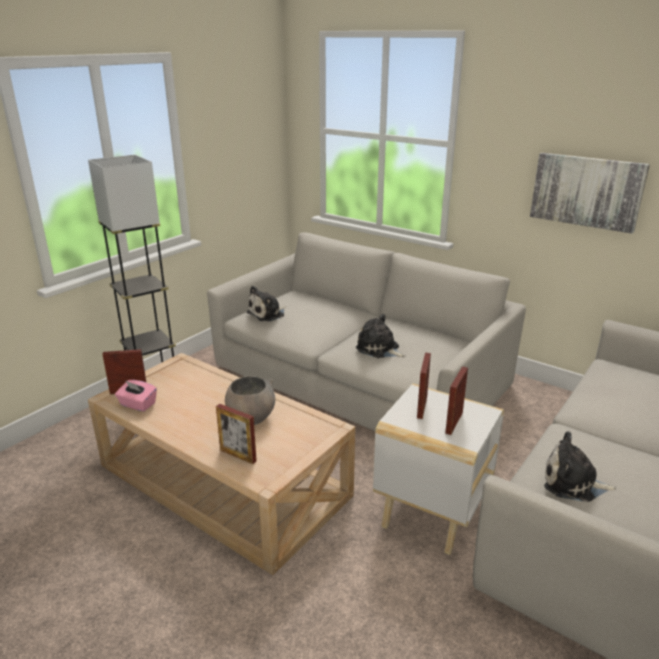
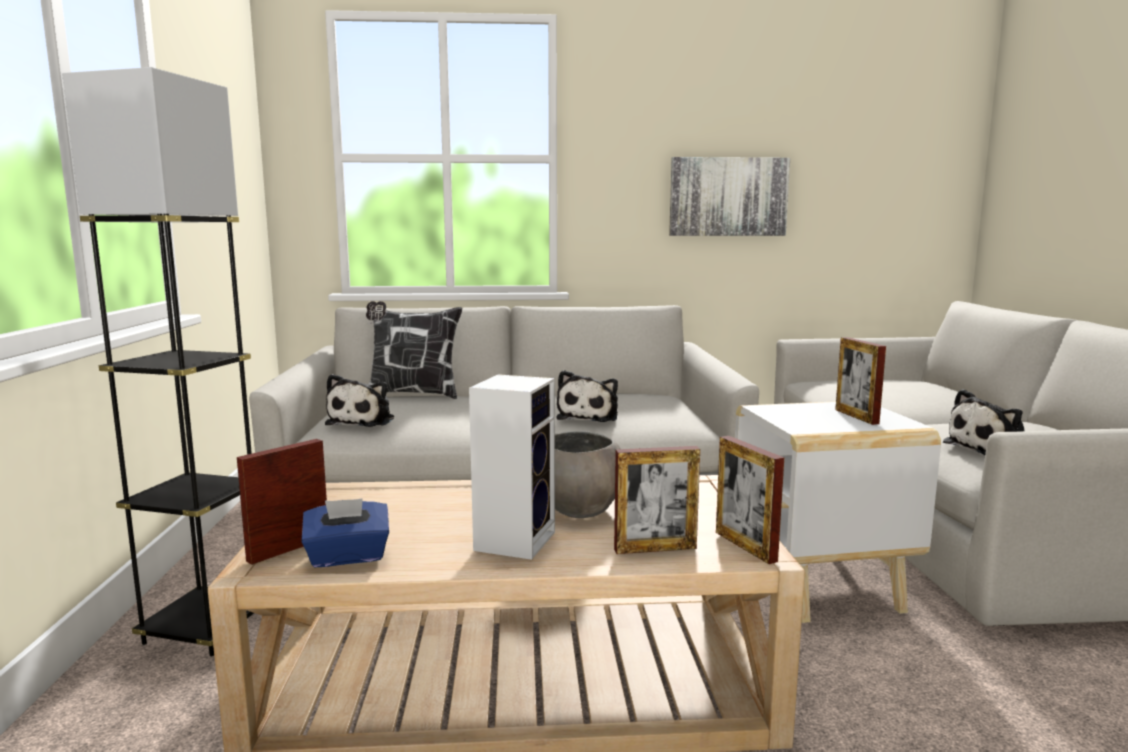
camera: 40 degrees left, 15 degrees down
pink tissue box [115,380,157,412] -> blue tissue box [301,499,389,567]
plush toy [356,314,406,358] -> plush toy turned 75 degrees counterclockwise [557,370,618,422]
picture frame [417,353,431,419] -> picture frame moved to [716,436,784,564]
none -> pillow [366,301,462,399]
none -> speaker [469,374,555,560]

